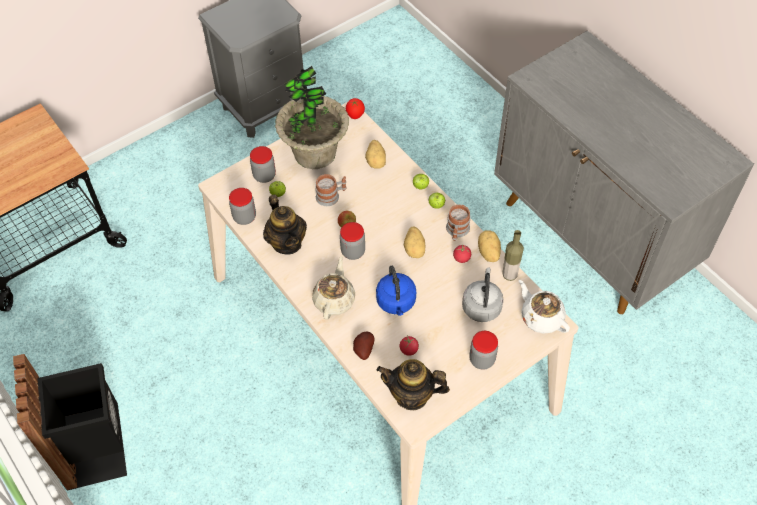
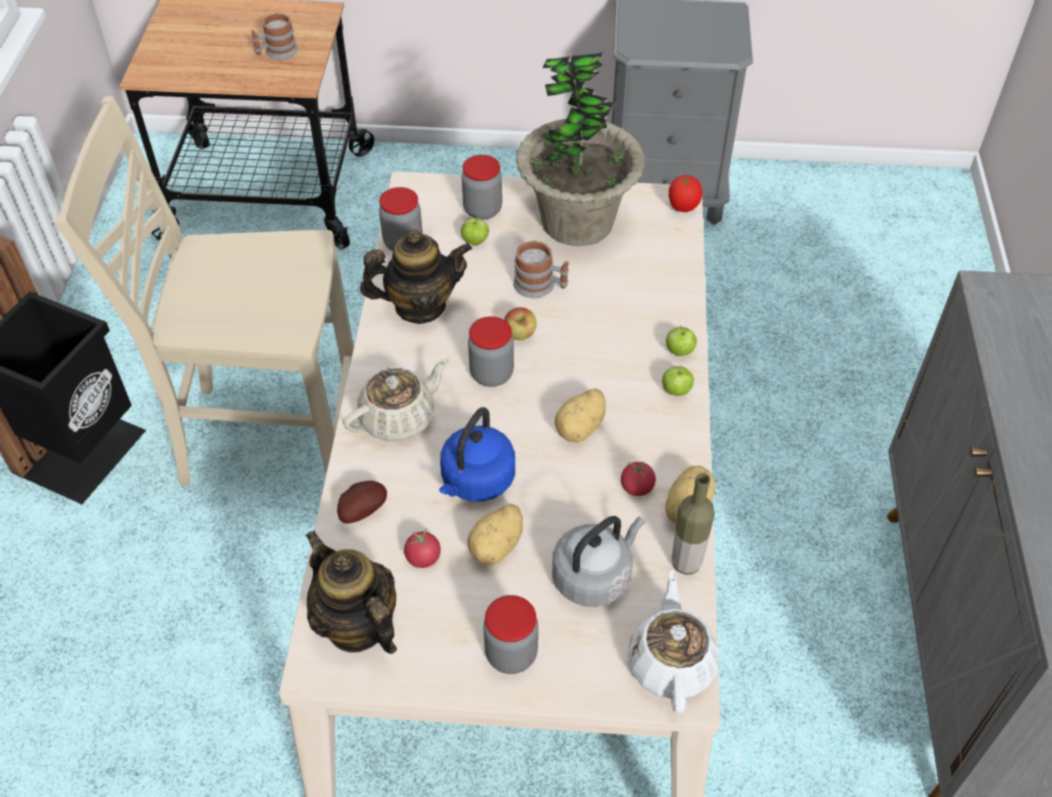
camera: 40 degrees right, 5 degrees down
teapot [263,195,307,255] -> teapot turned 120 degrees counterclockwise [360,229,472,324]
potato [365,140,386,169] -> potato moved to [467,504,523,565]
mug [446,205,471,241] -> mug moved to [251,13,298,60]
none -> beige chair [55,96,354,486]

